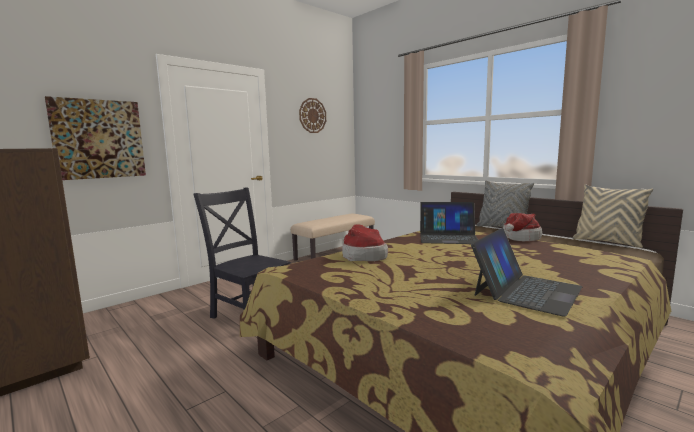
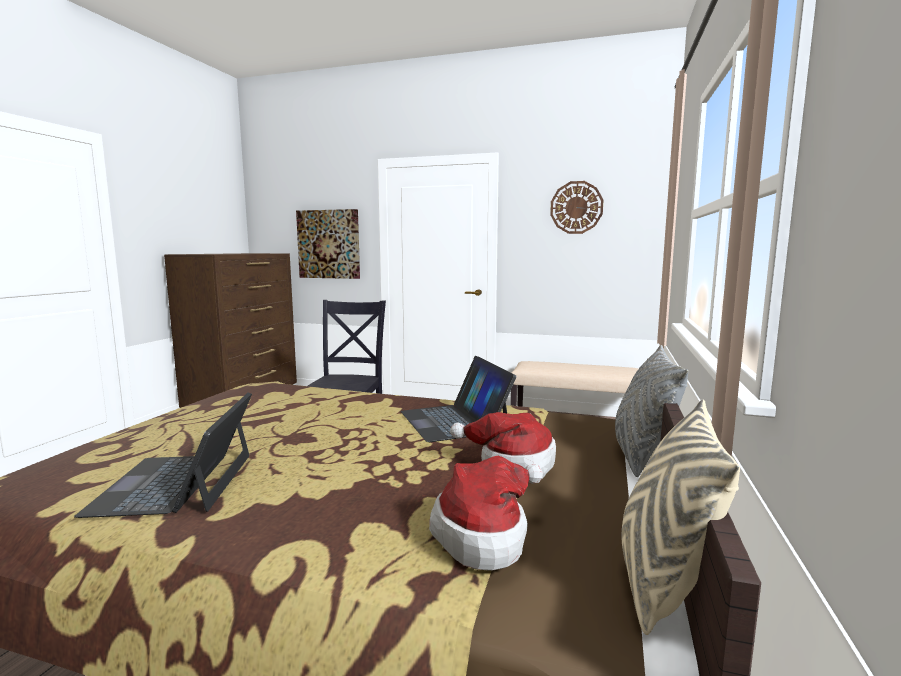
camera: 60 degrees right, 0 degrees up
hat [342,224,388,261] -> hat moved to [429,456,543,571]
laptop [471,228,583,316] -> laptop turned 75 degrees clockwise [74,392,252,518]

